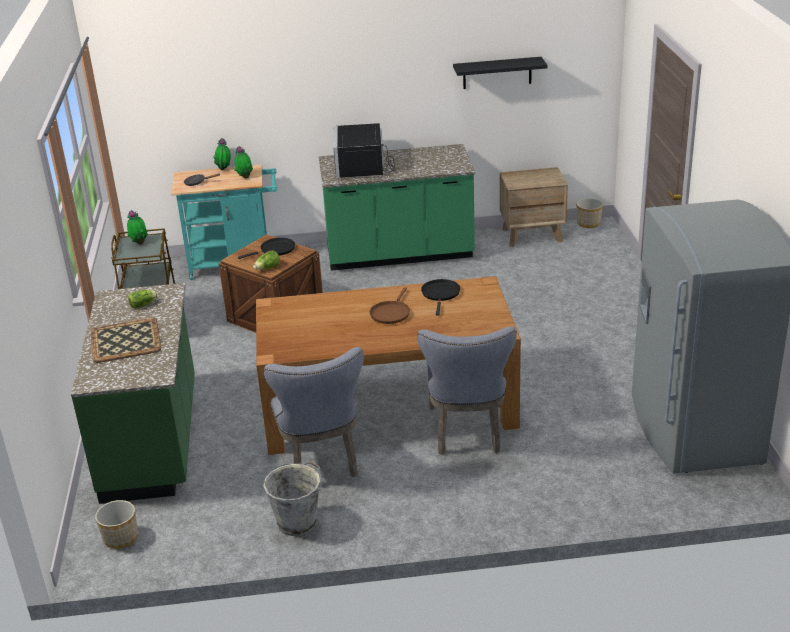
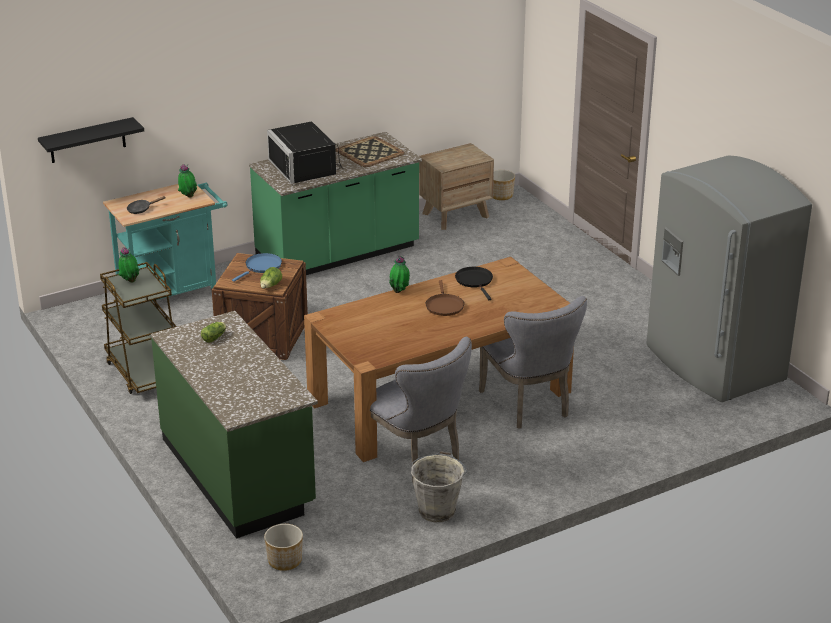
camera: 25 degrees left, 0 degrees up
tray [91,318,162,363] -> tray moved to [335,136,405,167]
potted plant [213,138,231,170] -> potted plant moved to [389,256,410,293]
black frying pan [238,238,295,259] -> blue frying pan [232,253,282,282]
black shelf [453,57,547,89] -> black shelf moved to [38,117,144,163]

